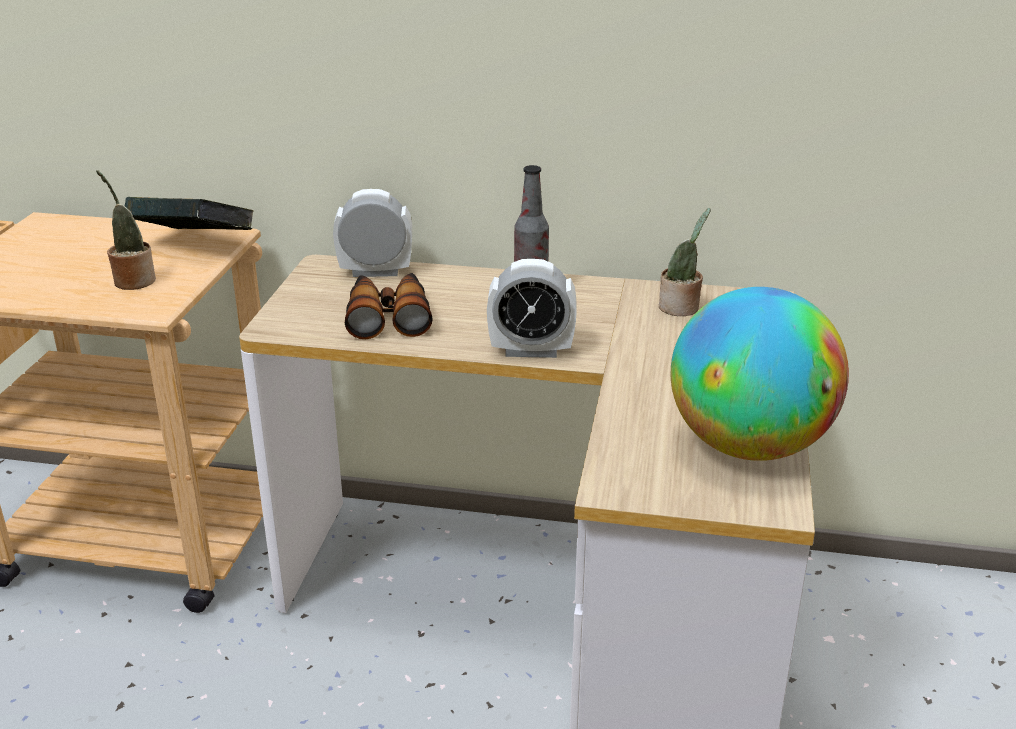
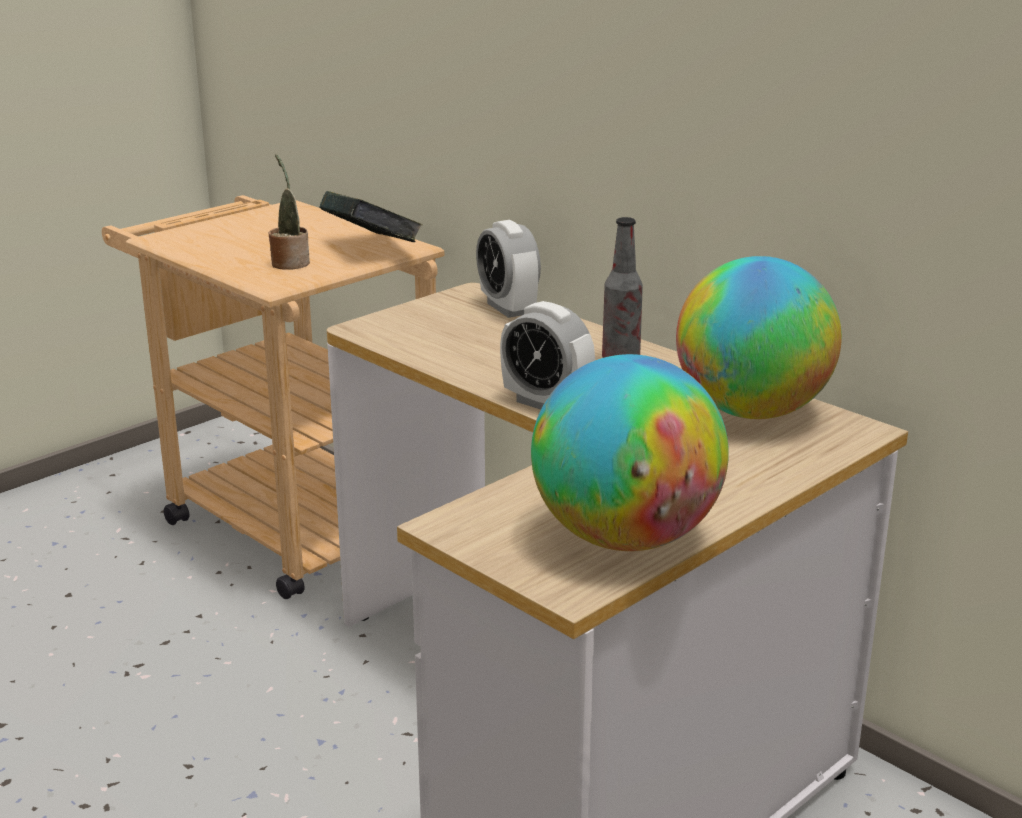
camera: 35 degrees right, 5 degrees down
alarm clock [333,189,412,277] -> alarm clock turned 150 degrees counterclockwise [476,220,541,318]
binoculars [345,273,433,339] -> none
potted plant [659,208,710,316] -> globe [676,256,842,419]

